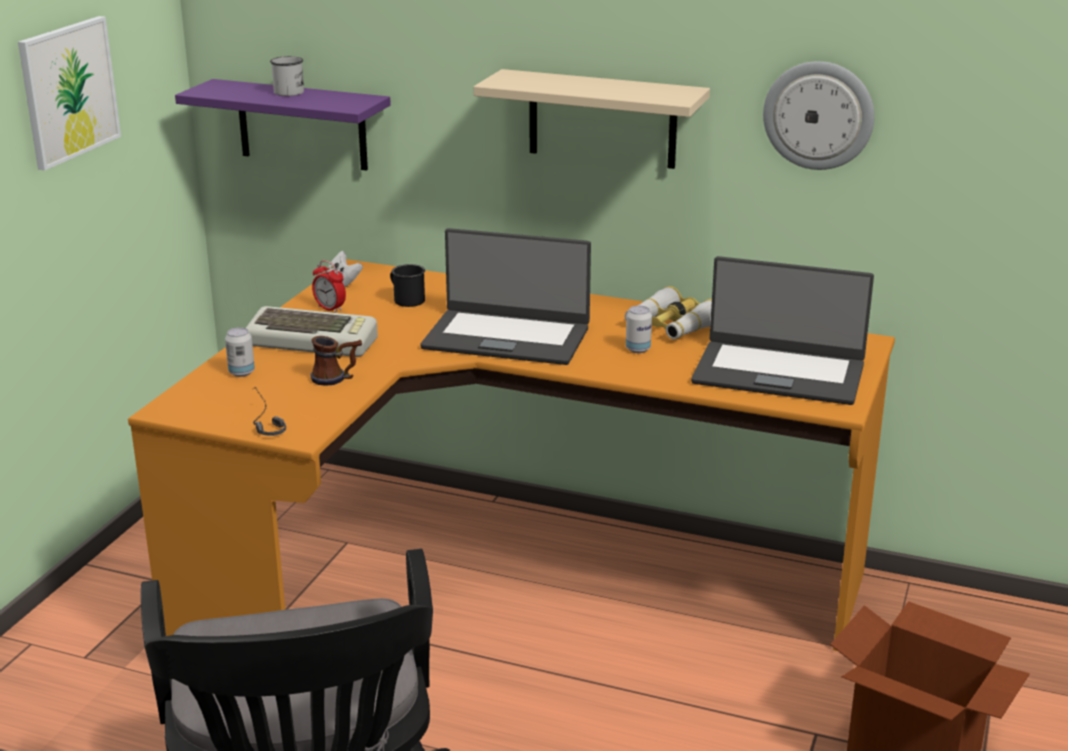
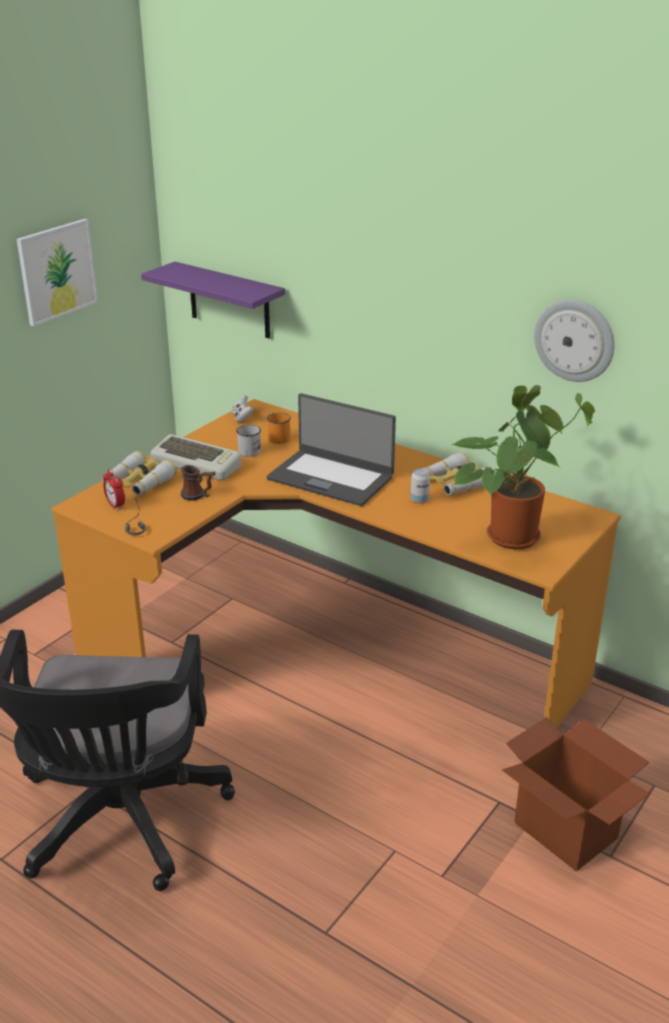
camera: 15 degrees right, 5 degrees up
can [225,327,255,377] -> binoculars [102,451,177,495]
white mug [270,56,304,96] -> white mug moved to [236,425,261,457]
alarm clock [312,260,346,313] -> alarm clock moved to [103,468,125,511]
black mug [390,264,425,307] -> orange mug [267,412,291,444]
beige shelf [473,69,710,169] -> none
laptop [691,256,874,405] -> potted plant [452,385,595,550]

